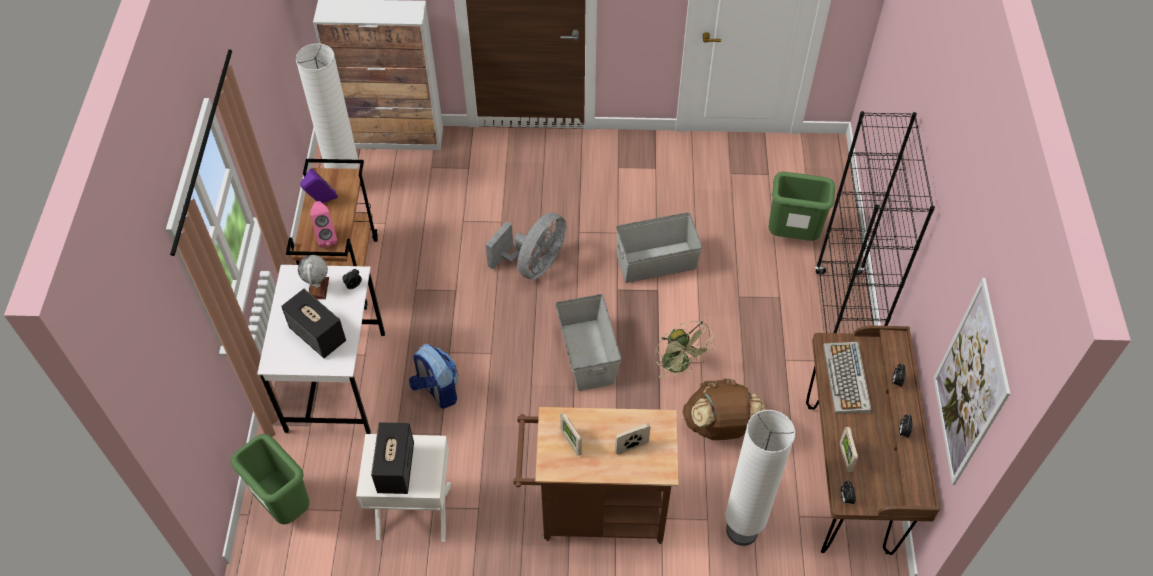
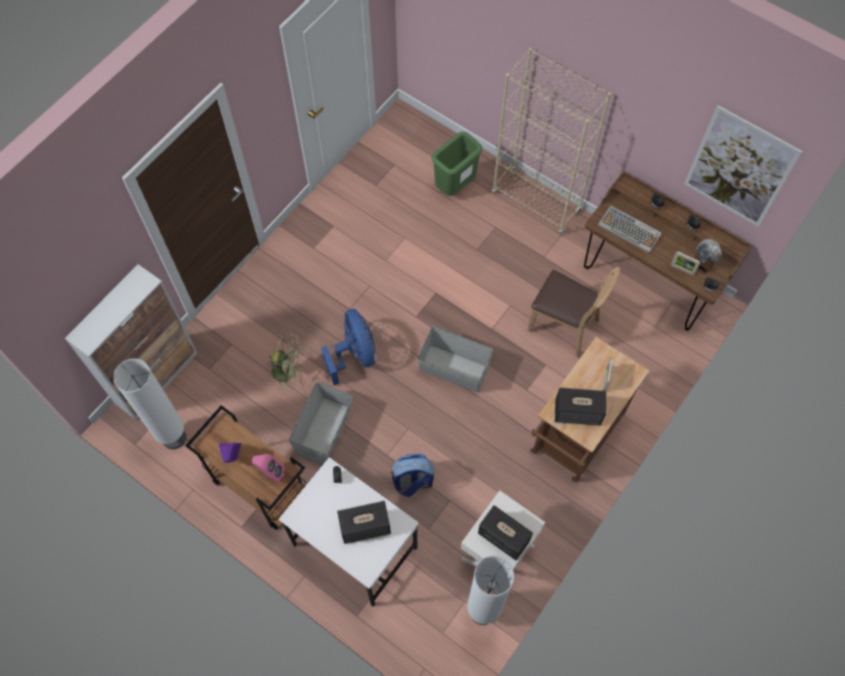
camera: 55 degrees left, 10 degrees up
green trash can [231,434,310,525] -> none
globe [298,255,329,299] -> globe moved to [693,239,722,274]
grey fan [486,213,566,280] -> blue fan [321,309,376,385]
picture frame [560,412,582,456] -> speaker [555,388,606,425]
grey storage box [616,212,703,283] -> grey storage box moved to [289,382,353,464]
green fan [655,321,714,379] -> green fan moved to [269,334,302,391]
brown backpack [682,379,766,440] -> brown chair [528,267,620,358]
white floor lamp [725,410,795,546] -> white floor lamp moved to [467,556,514,625]
black bookcase [815,111,935,334] -> beige bookcase [492,48,611,234]

